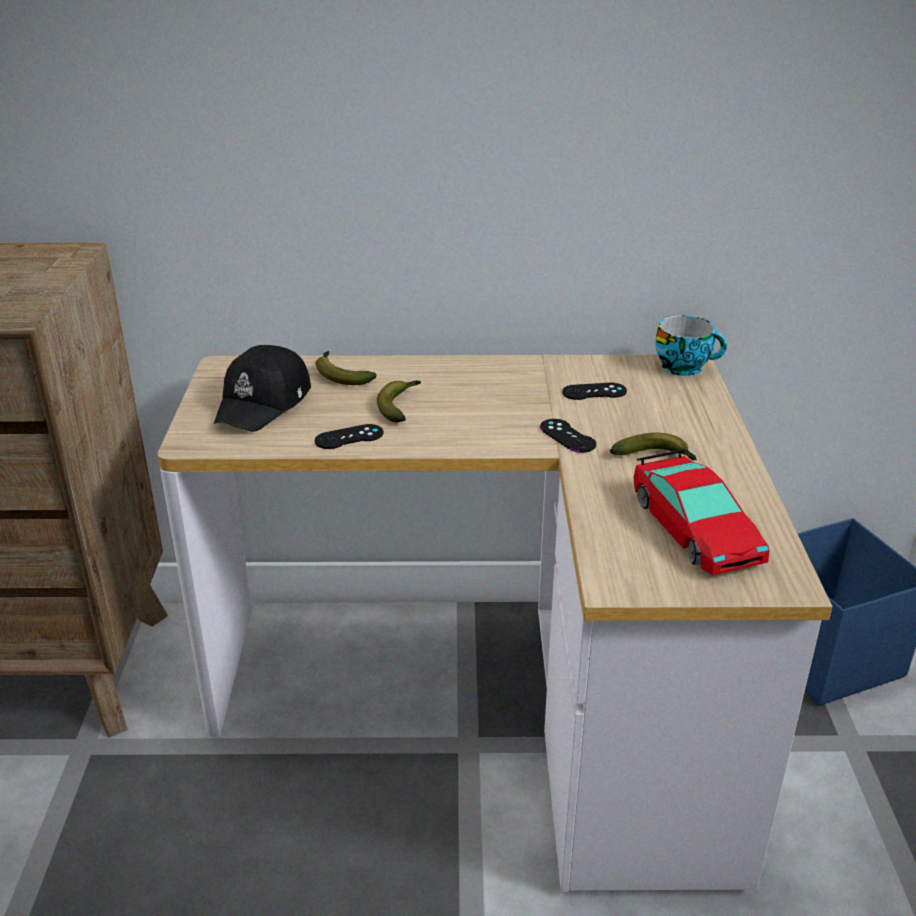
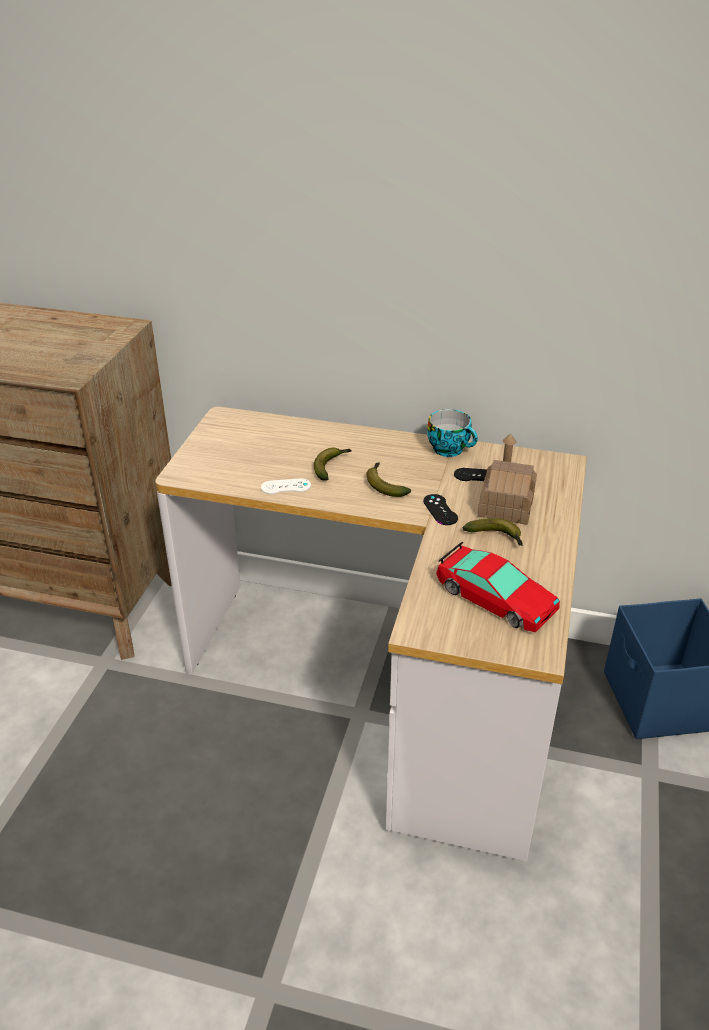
camera: 15 degrees right, 5 degrees up
black cap [213,345,311,432] -> none
black game controller [315,424,383,449] -> white game controller [261,478,311,494]
banana [316,351,377,385] -> banana moved to [366,462,411,497]
toy car [634,450,770,575] -> toy car turned 45 degrees counterclockwise [436,542,560,632]
cup [655,315,727,376] -> cup moved to [427,409,478,457]
none -> toy house [478,433,537,525]

